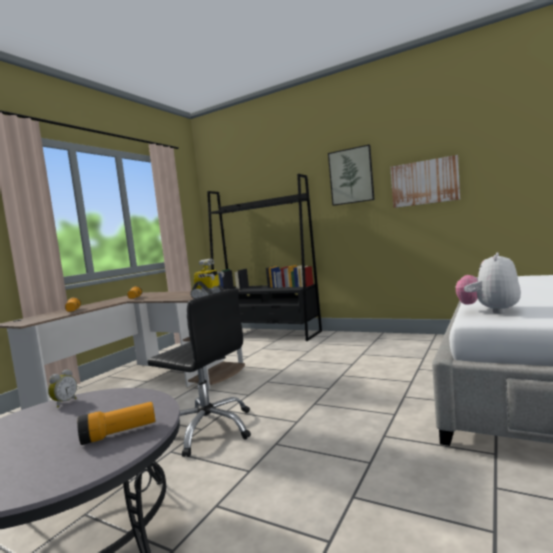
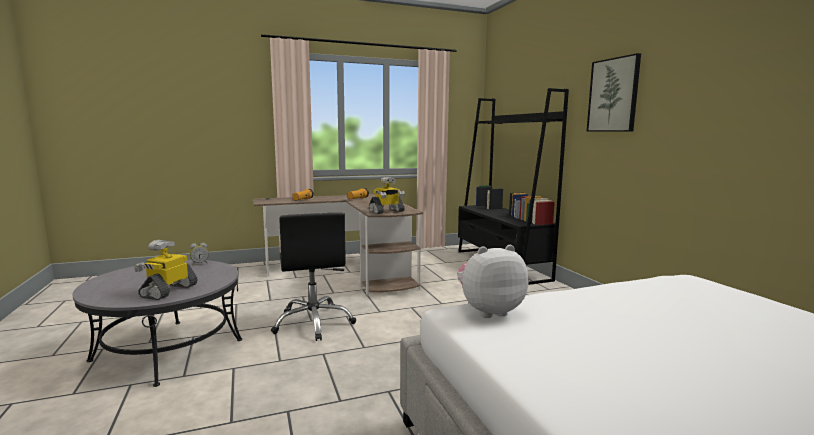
camera: 40 degrees right, 5 degrees up
flashlight [77,402,155,445] -> toy robot [134,240,198,300]
picture [390,155,460,208] -> none

